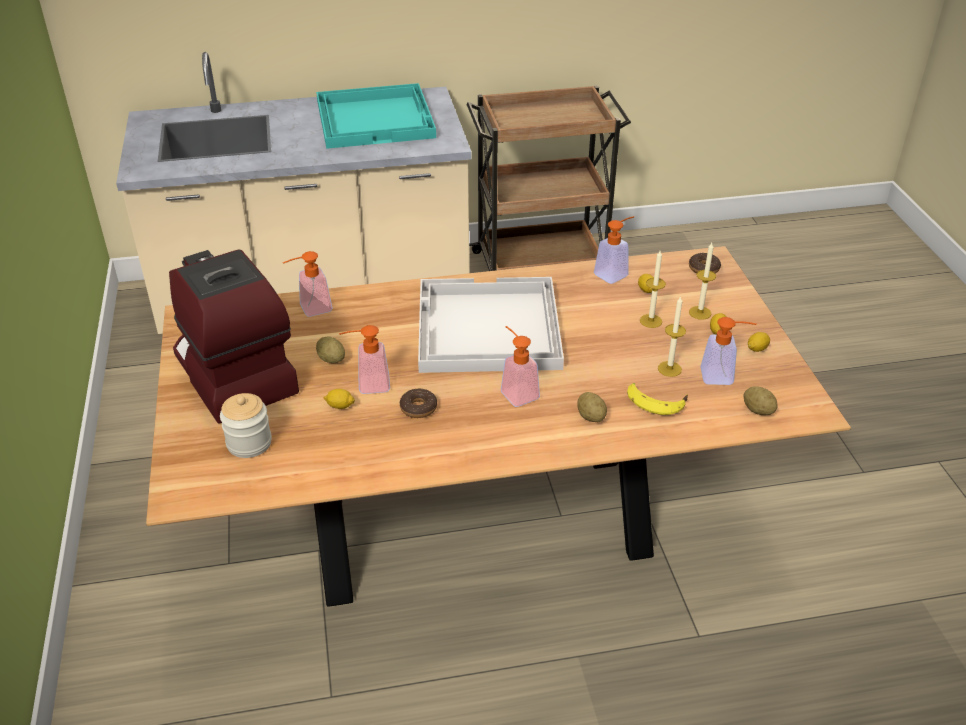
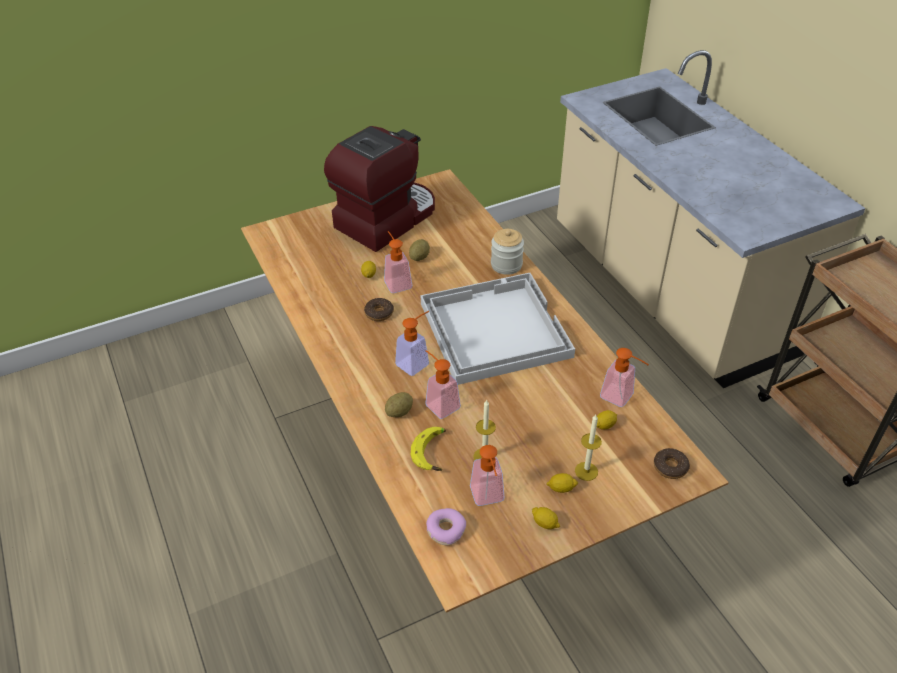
camera: 75 degrees right, 5 degrees up
jar [220,393,272,458] -> jar moved to [491,229,524,275]
soap dispenser [283,251,332,317] -> soap dispenser moved to [425,350,461,419]
turquoise tray [316,83,436,149] -> none
candle [640,251,666,328] -> none
potato [744,386,778,415] -> donut [426,508,466,545]

